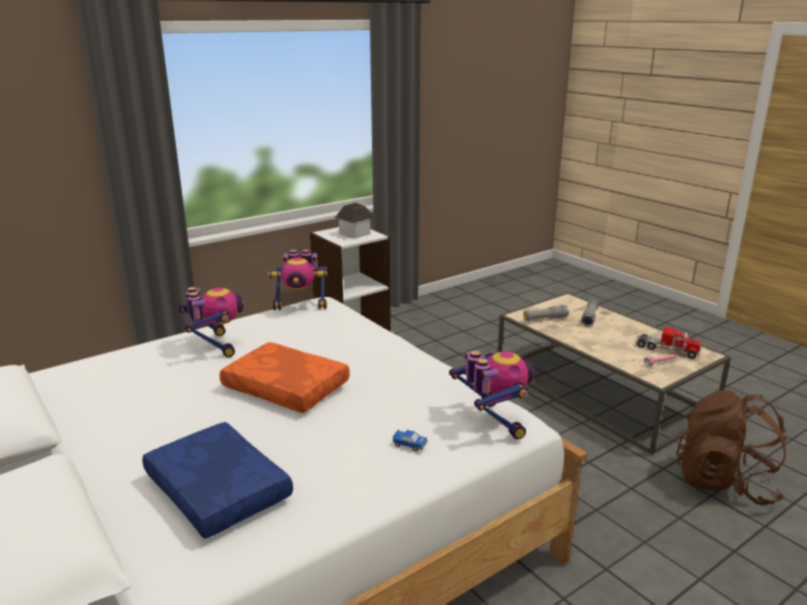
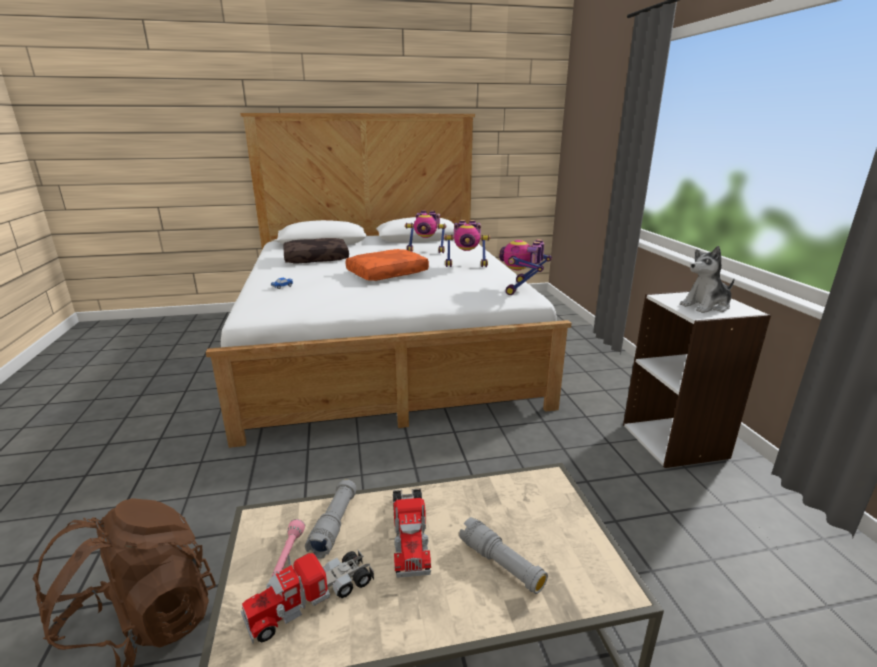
camera: 115 degrees right, 0 degrees up
blue pillow [142,422,293,539] -> brown pillow [283,238,349,264]
toy house [335,202,375,239] -> plush toy [680,246,735,313]
toy robot [449,350,534,440] -> toy robot moved to [405,210,446,253]
grey flashlight [523,305,569,321] -> grey flashlight moved to [305,479,357,559]
none -> toy truck [393,488,431,578]

